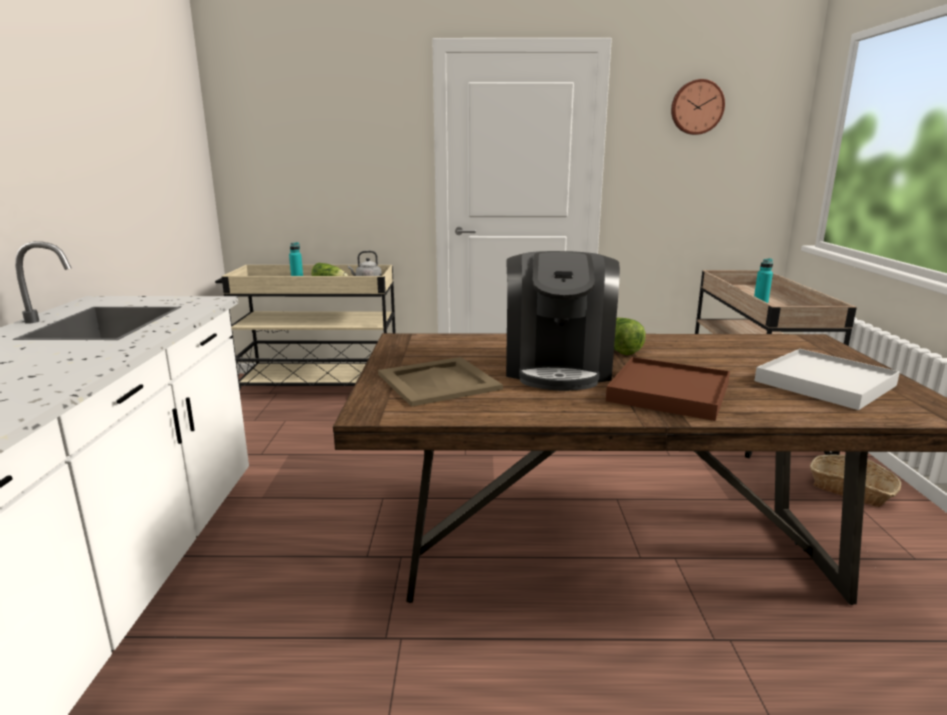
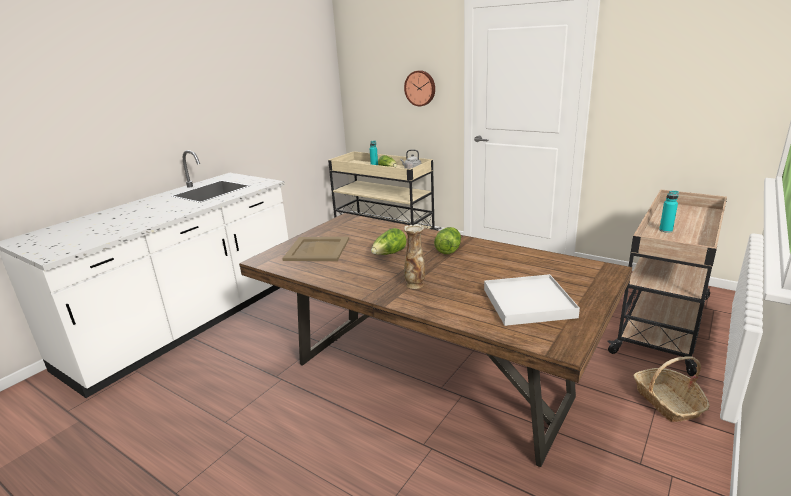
camera: 35 degrees right, 5 degrees up
coffee machine [506,251,620,391] -> lettuce [371,228,407,255]
brown tray [606,357,730,421] -> vase [404,224,425,289]
wall clock [671,79,725,135] -> wall clock moved to [404,70,435,106]

